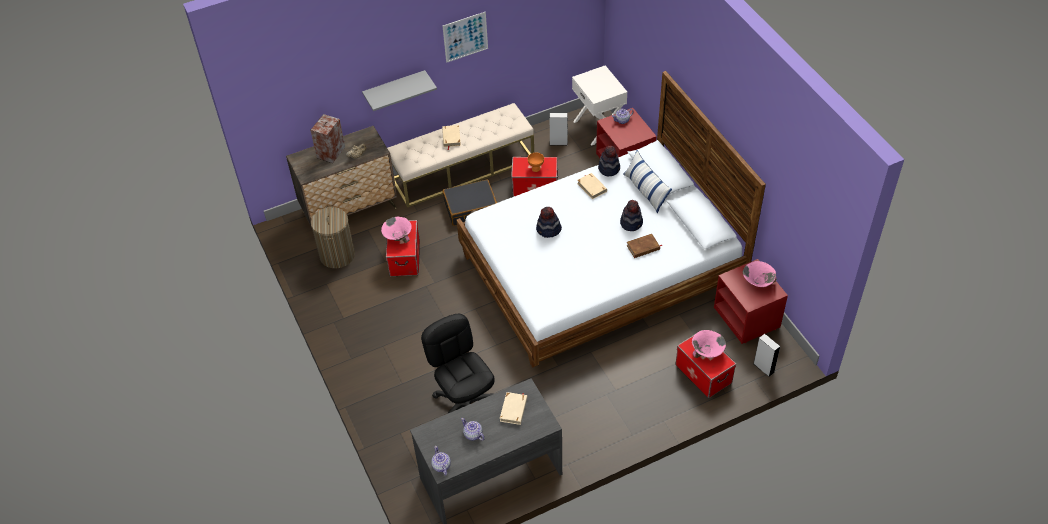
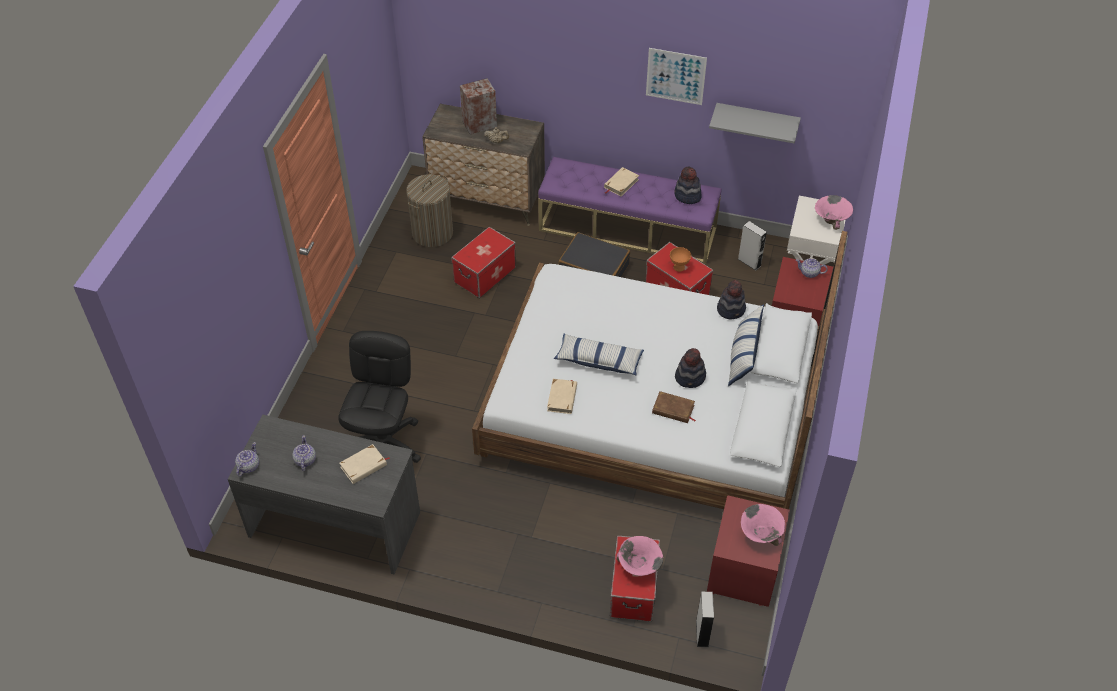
camera: 40 degrees right, 0 degrees up
grey shelf [362,70,437,111] -> grey shelf moved to [709,103,801,144]
pink bowl [381,217,412,243] -> pink bowl moved to [815,195,853,230]
beige bench [387,103,534,208] -> purple bench [538,157,721,264]
hat [536,207,562,238] -> hat moved to [674,167,701,204]
beige book [577,173,607,199] -> beige book moved to [547,379,577,414]
none -> pillow [554,334,644,375]

